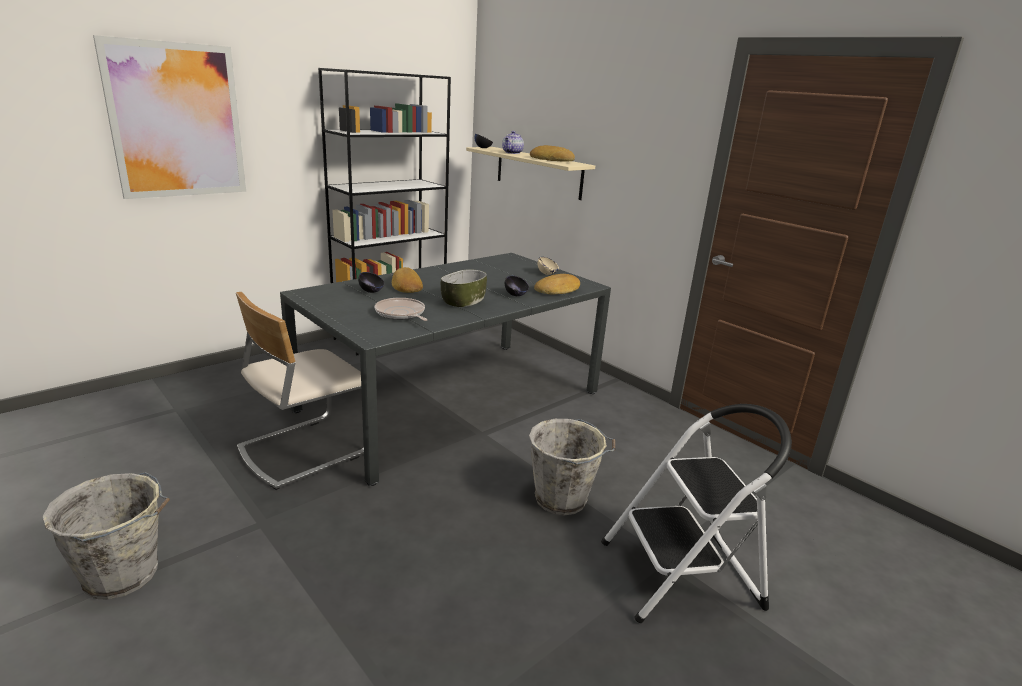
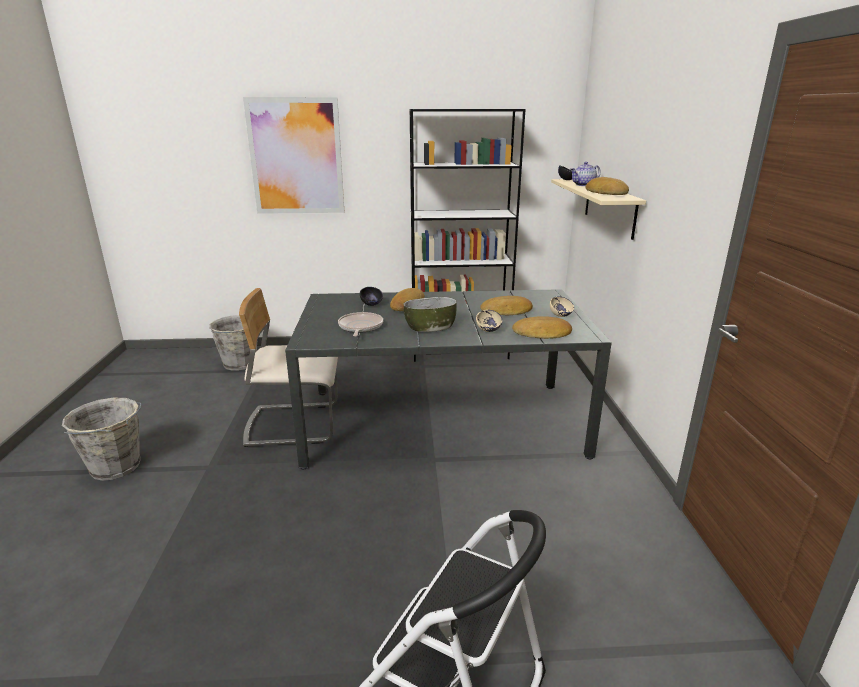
camera: 40 degrees right, 0 degrees up
black bowl [505,276,529,296] -> beige bowl [476,310,502,332]
grey bucket [529,419,616,515] -> grey bucket moved to [209,315,257,371]
none -> bread [480,296,533,315]

